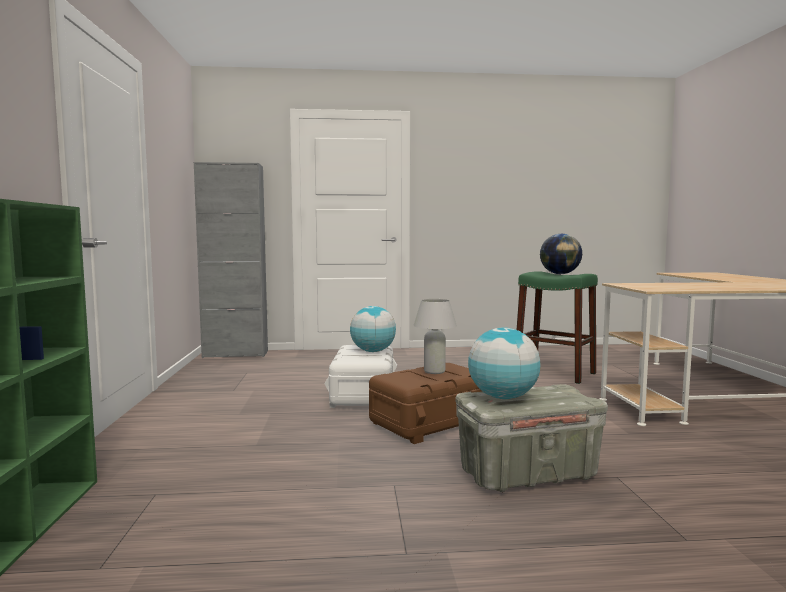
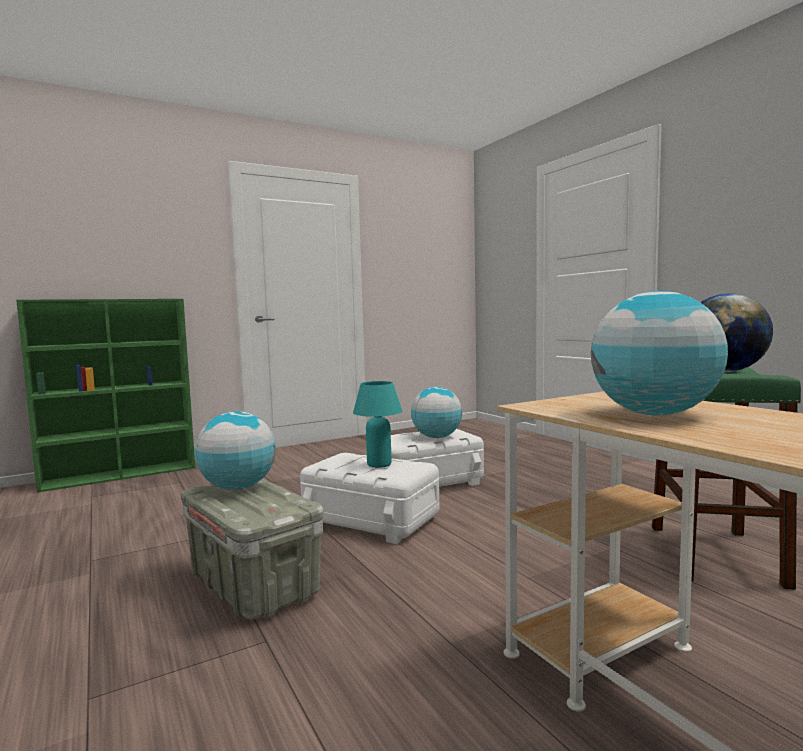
camera: 65 degrees right, 0 degrees up
grey cabinet [194,162,268,358] -> none
brown storage box [369,363,483,444] -> white storage box [300,453,439,544]
white table lamp [414,299,457,374] -> turquoise table lamp [353,381,402,468]
none -> globe [591,291,728,415]

